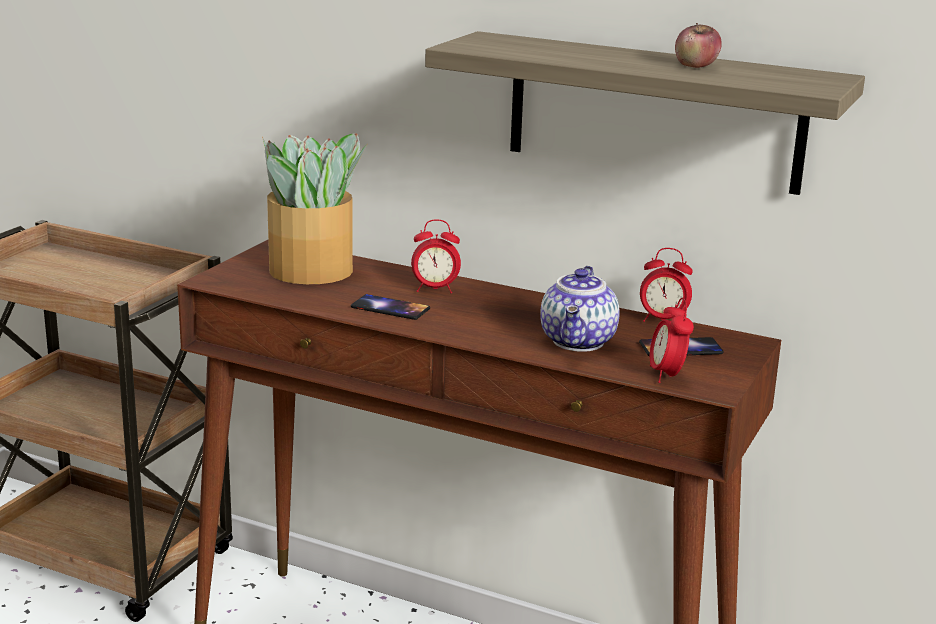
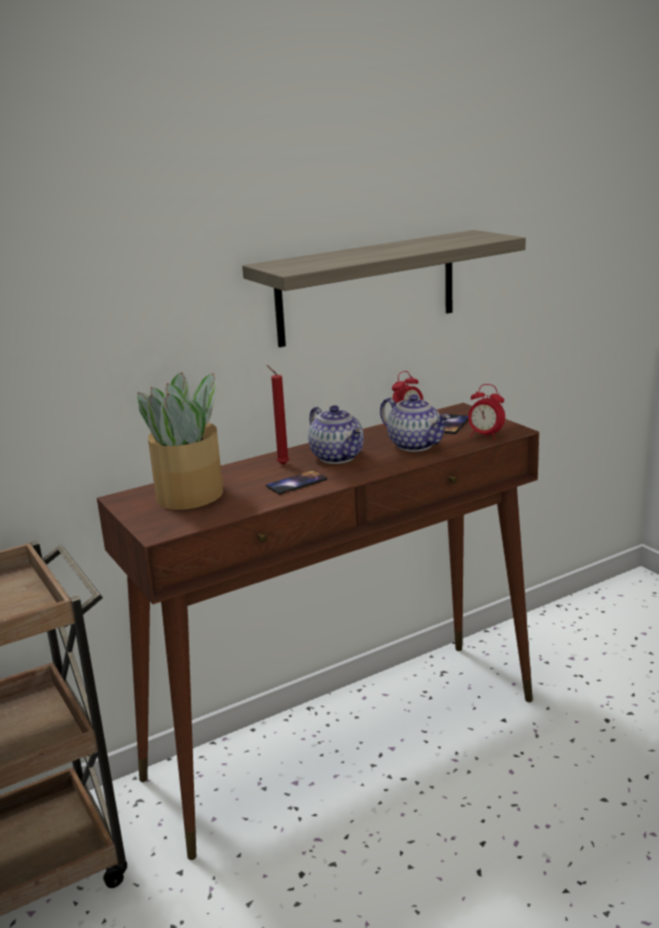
camera: 55 degrees left, 0 degrees up
alarm clock [411,219,461,293] -> red candle [266,365,289,465]
apple [675,23,722,68] -> none
none -> teapot [308,405,364,464]

